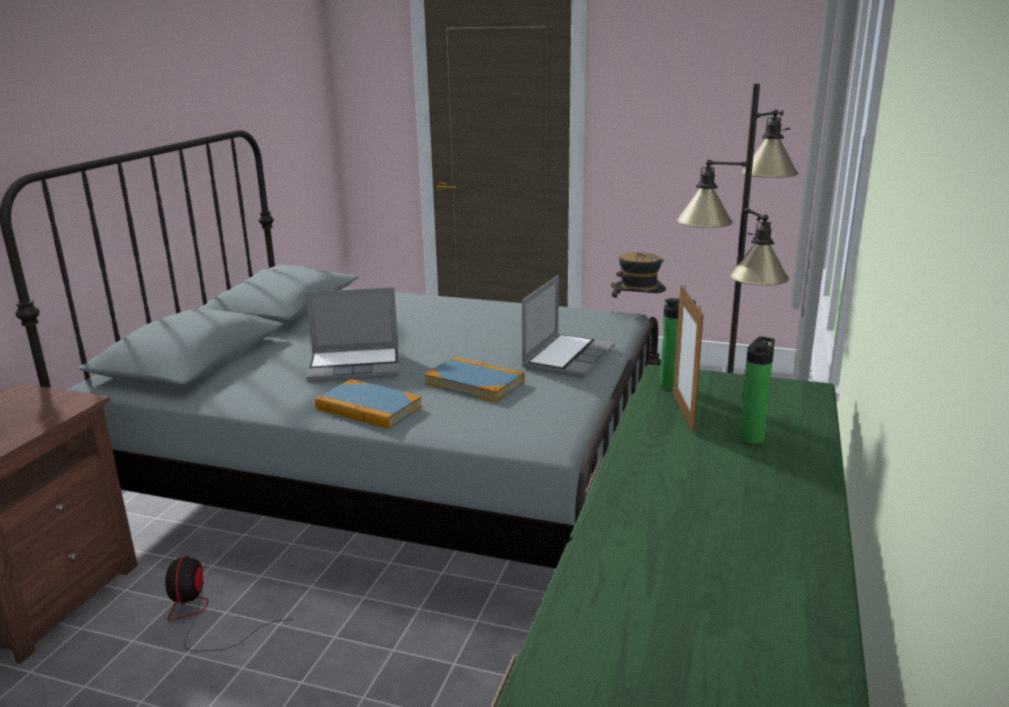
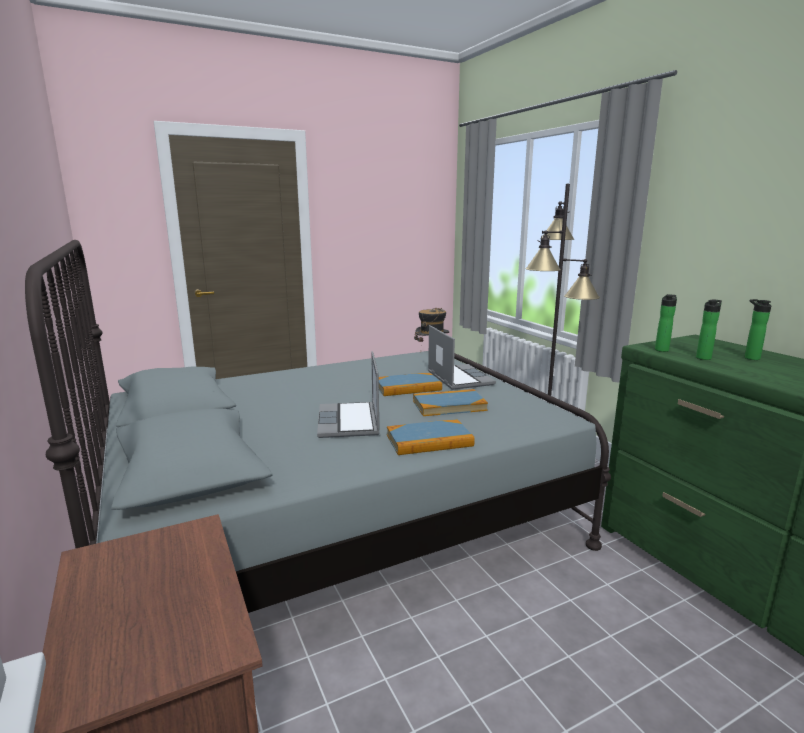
camera: 45 degrees left, 5 degrees down
fan [165,556,293,652] -> none
laptop [305,287,399,382] -> laptop turned 135 degrees clockwise [317,351,380,438]
picture frame [673,285,704,434] -> bottle [696,299,722,360]
none -> book [379,373,442,396]

